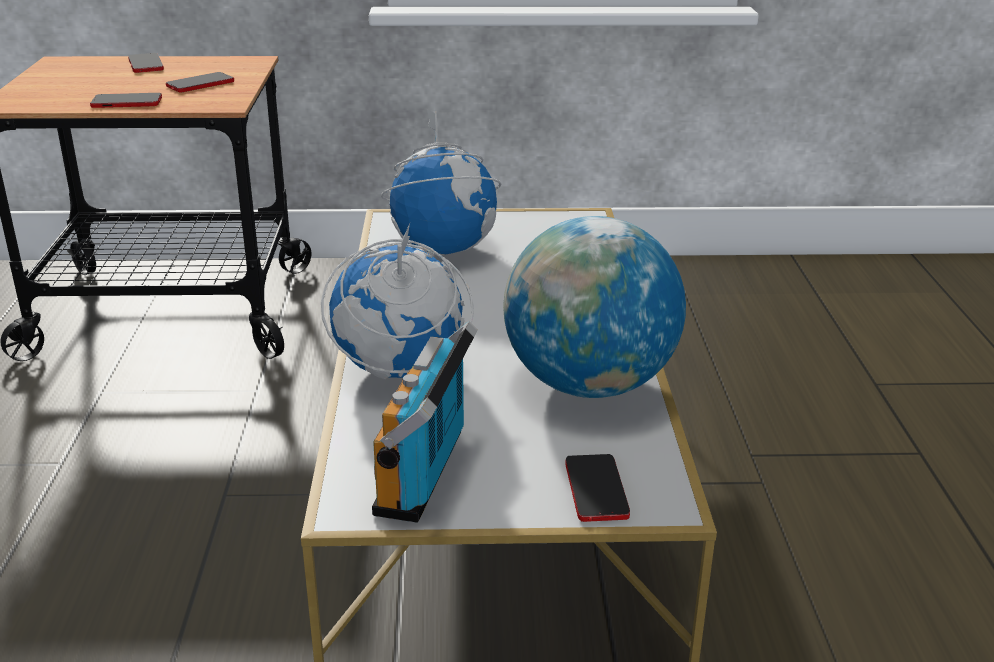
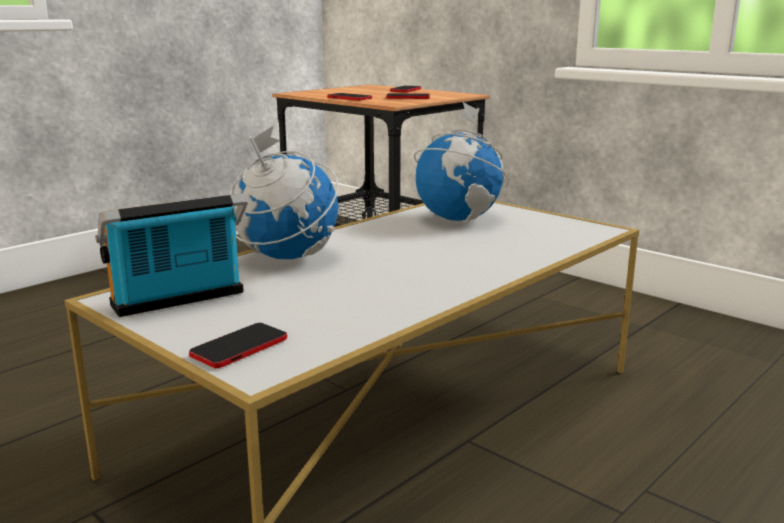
camera: 45 degrees right, 10 degrees down
globe [503,216,686,398] -> none

